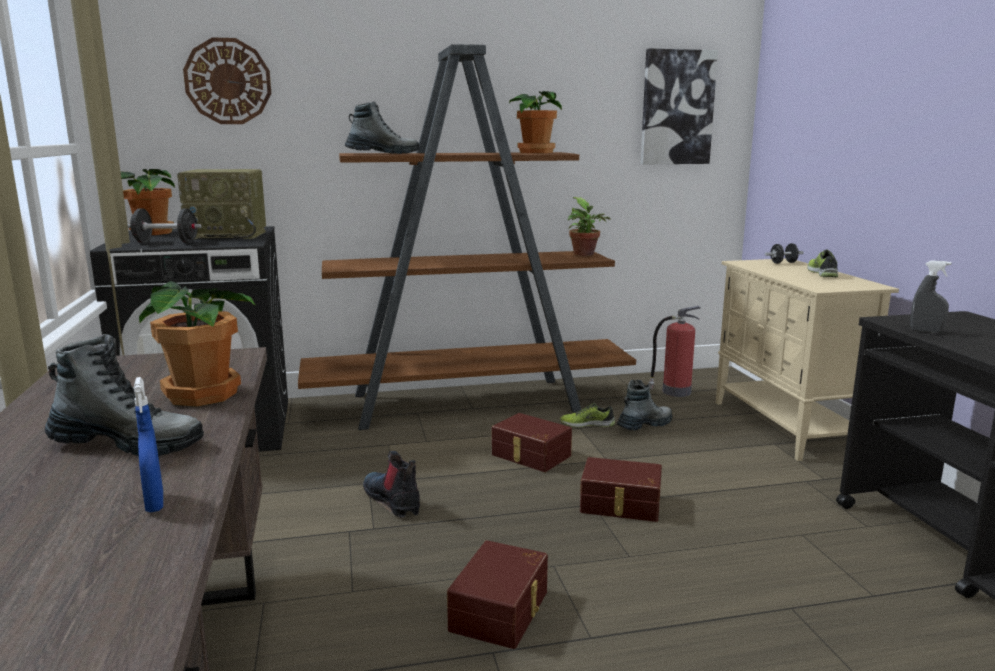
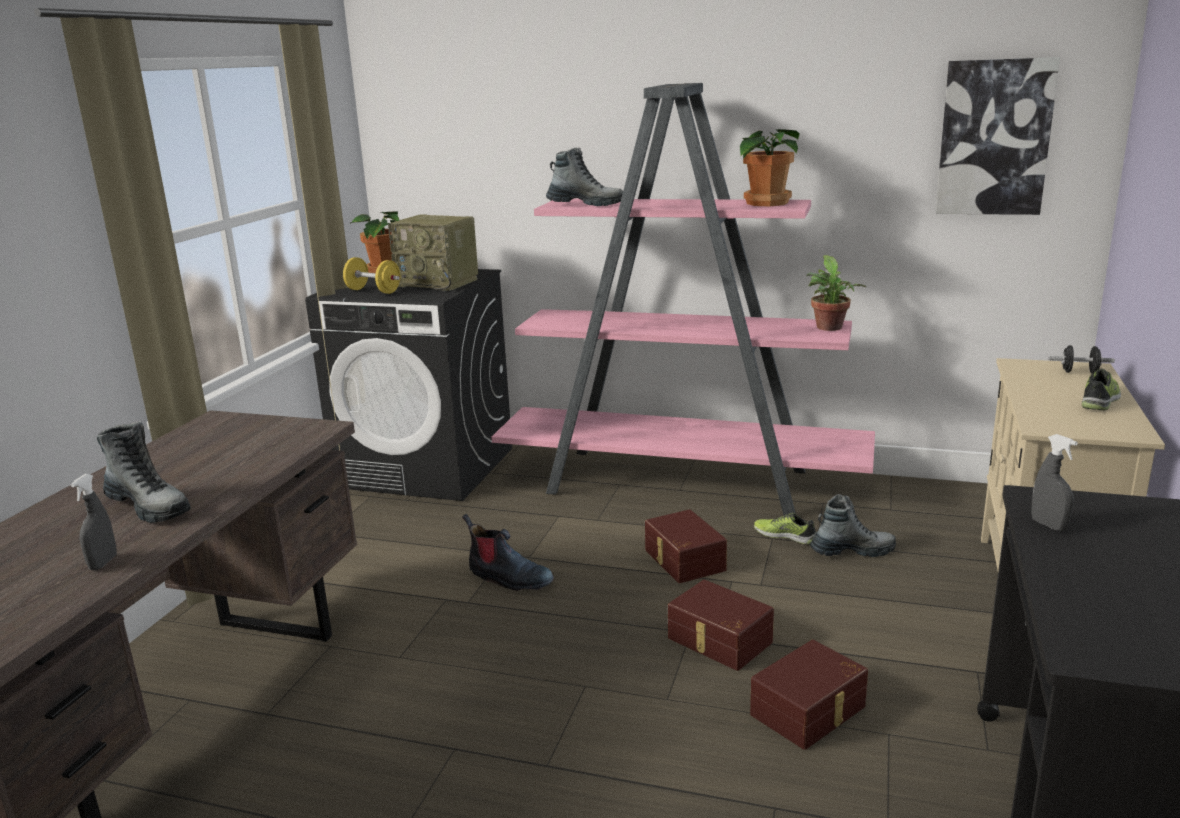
camera: 30 degrees right, 5 degrees up
black dumbbell [127,209,202,243] -> yellow dumbbell [343,257,400,294]
blue spray bottle [134,377,163,513] -> grey spray bottle [71,474,117,570]
potted plant [139,281,256,407] -> none
wall clock [183,37,271,124] -> none
brown bookcase [298,44,636,430] -> pink bookcase [491,83,875,515]
boot [363,451,420,518] -> boot turned 120 degrees clockwise [462,514,554,591]
brown storage box [447,540,548,649] -> brown storage box moved to [750,640,868,750]
fire extinguisher [649,306,700,397] -> none

